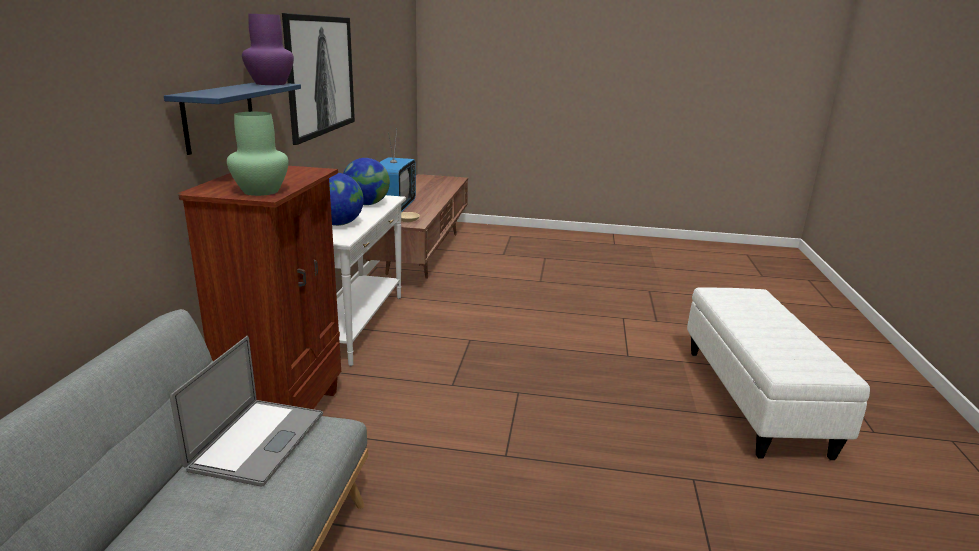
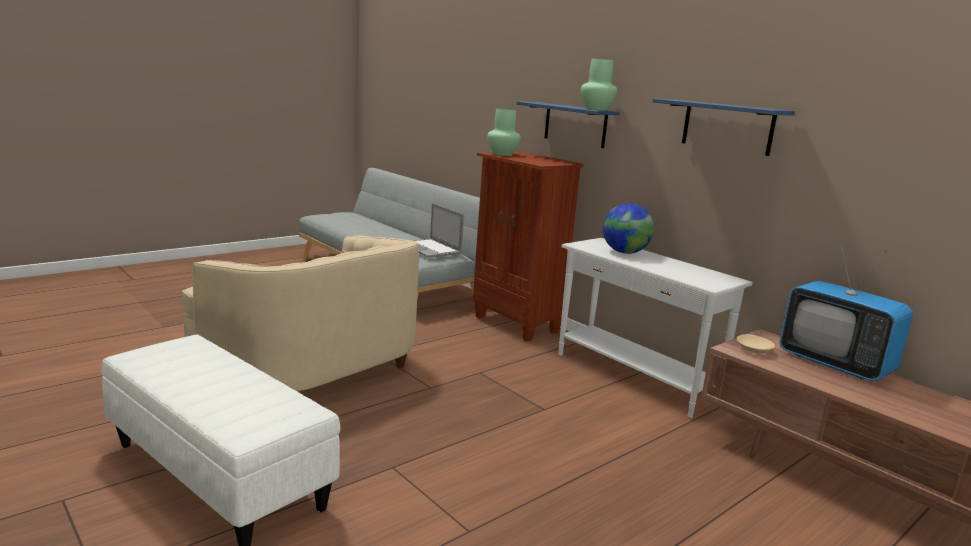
camera: 130 degrees right, 5 degrees down
purple vase [242,14,294,85] -> green vase [581,59,617,111]
picture [282,13,355,145] -> blue shelf [653,99,795,156]
globe [343,158,390,205] -> none
none -> beige armchair [182,235,419,391]

